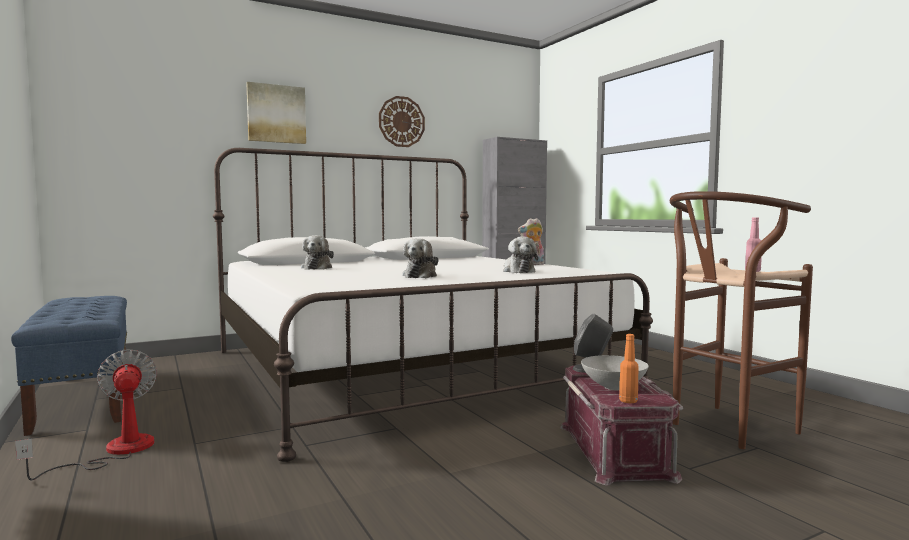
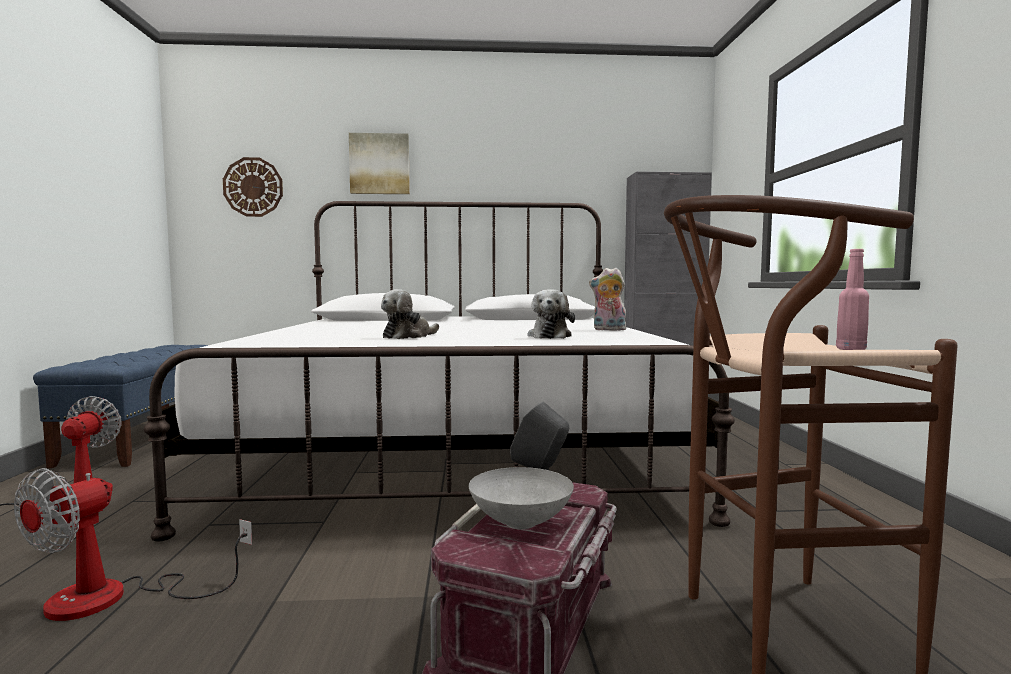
camera: 25 degrees right, 0 degrees up
plush toy [301,235,334,270] -> none
wall clock [379,96,425,147] -> wall clock moved to [223,157,283,217]
orange bottle [619,334,639,403] -> none
none -> fan [14,468,252,621]

